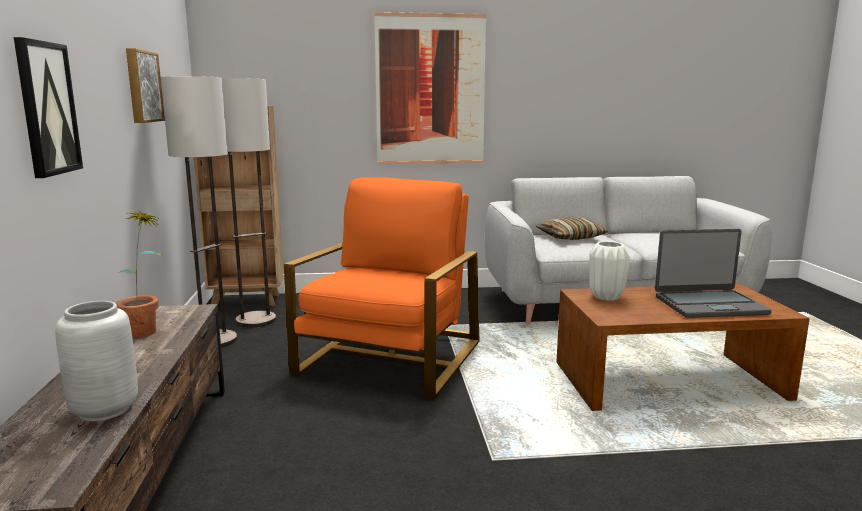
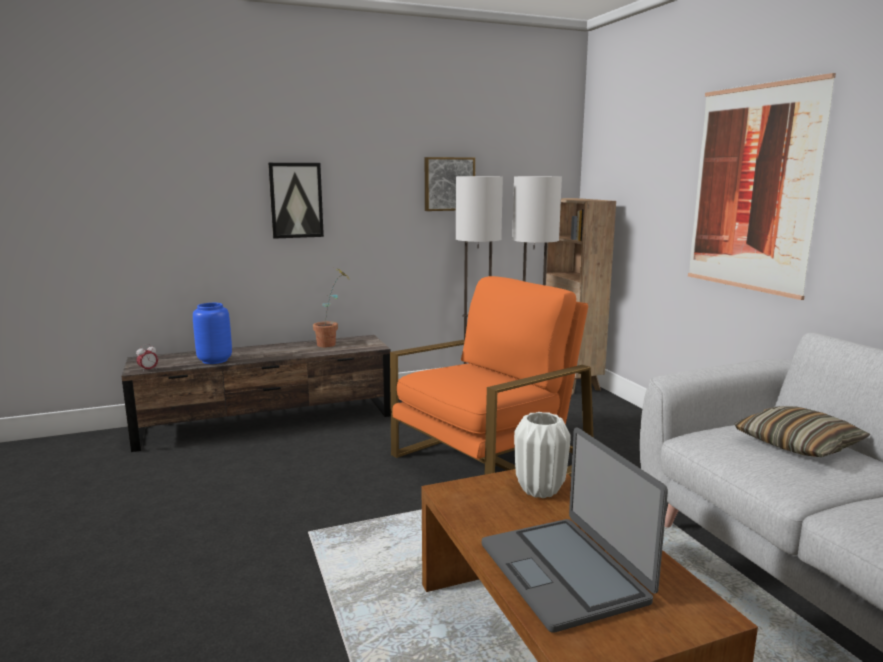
camera: 75 degrees right, 0 degrees up
grey vase [55,301,138,421] -> blue vase [193,303,232,364]
orange armchair [284,177,480,400] -> orange armchair turned 45 degrees counterclockwise [390,276,593,476]
none -> alarm clock [136,344,158,371]

